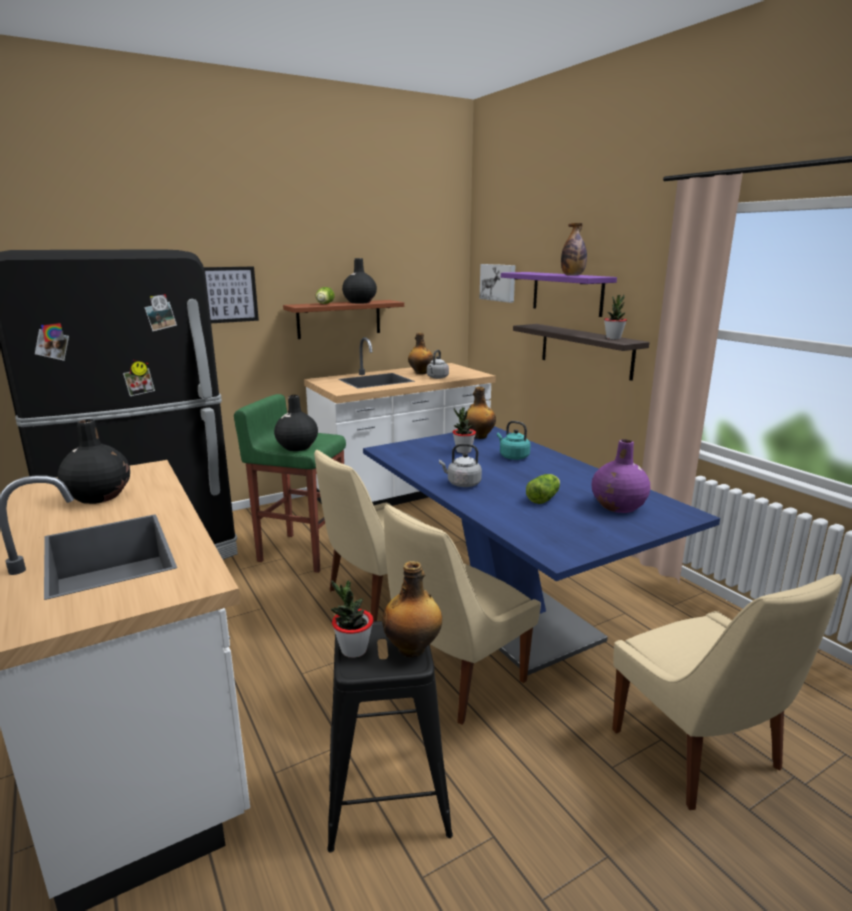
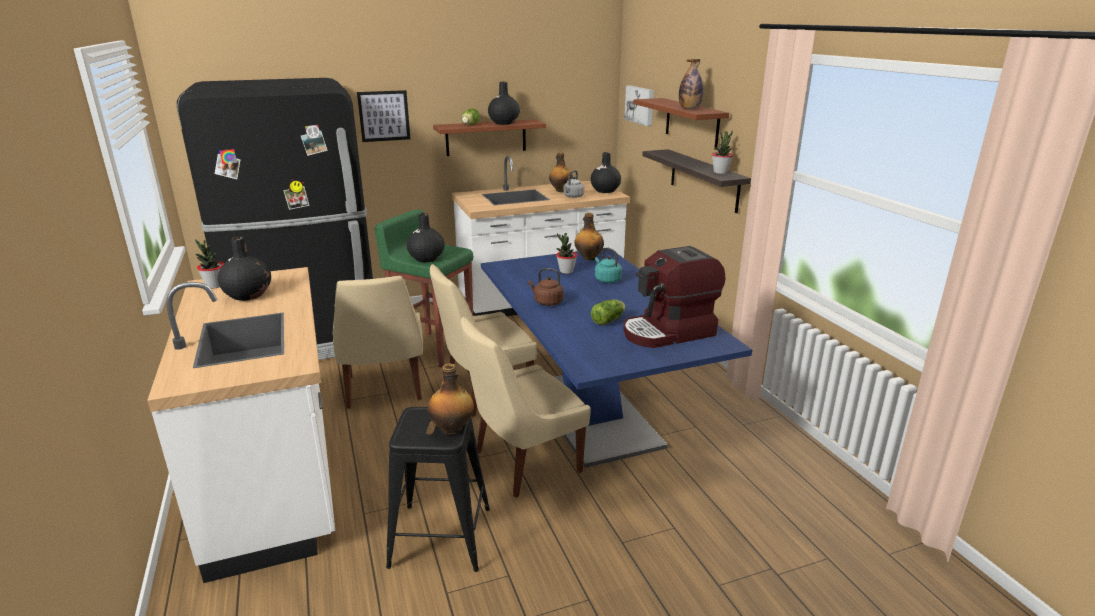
camera: 10 degrees right, 5 degrees up
potted plant [331,581,373,658] -> potted plant moved to [195,239,224,289]
grey kettle [439,444,482,487] -> brown kettle [528,268,564,306]
purple shelf [501,272,617,317] -> brown shelf [633,98,729,149]
purple vase [591,439,650,513] -> coffee machine [623,246,726,348]
beige chair [612,574,843,810] -> beige chair moved to [332,276,423,409]
none -> black vase [591,152,621,193]

